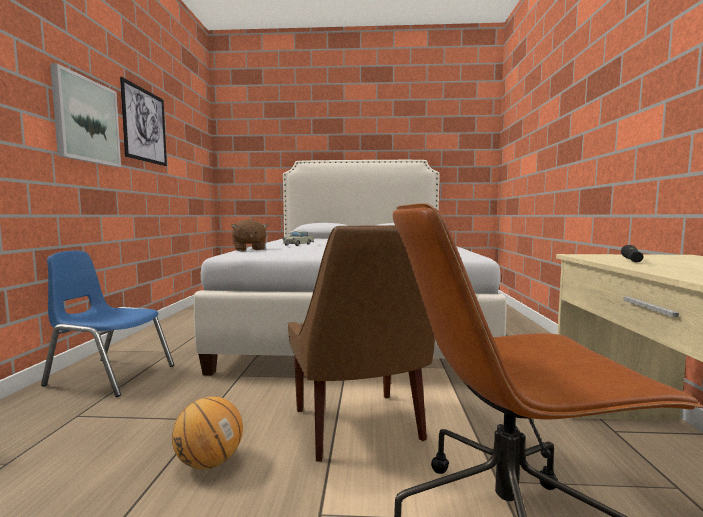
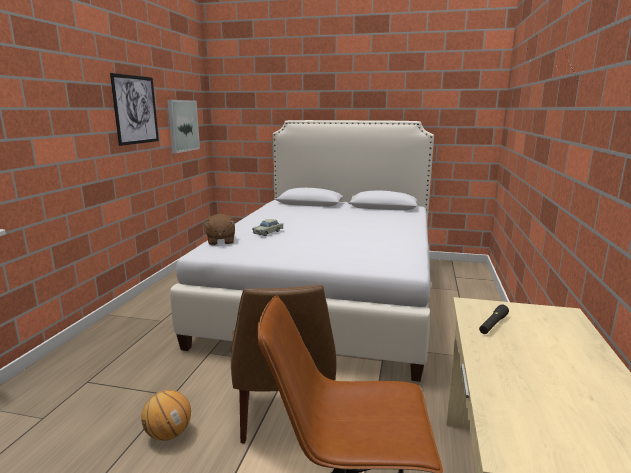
camera: 10 degrees right, 10 degrees up
blue chair [41,251,174,397] -> none
picture [50,63,121,167] -> picture moved to [167,100,200,153]

